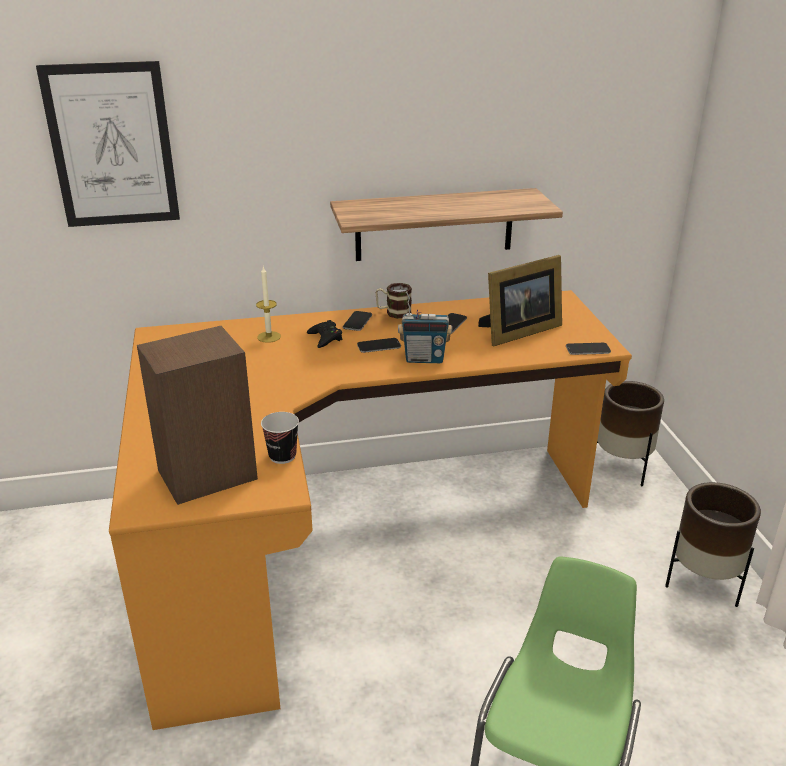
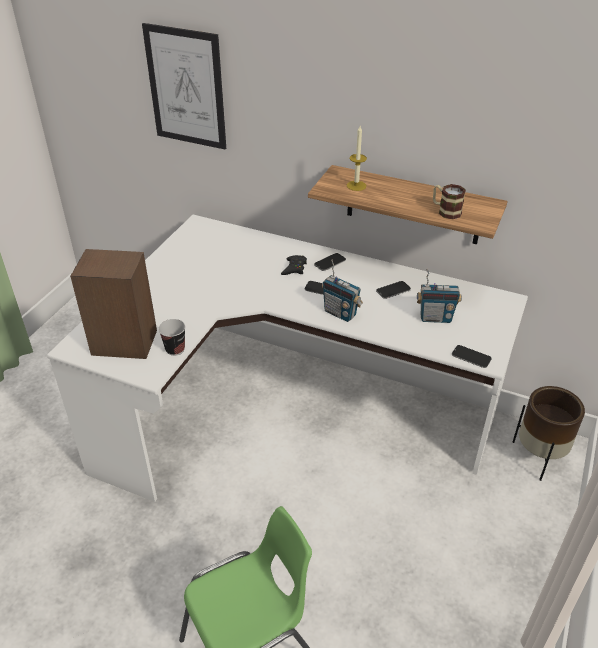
camera: 35 degrees right, 10 degrees up
orange desk [109,290,632,730] -> white desk [47,215,528,502]
candle [256,267,281,343] -> candle moved to [347,126,367,191]
mug [375,283,412,319] -> mug moved to [433,184,466,219]
picture frame [478,255,562,346] -> radio [417,268,462,323]
brown planter [665,482,761,607] -> none

